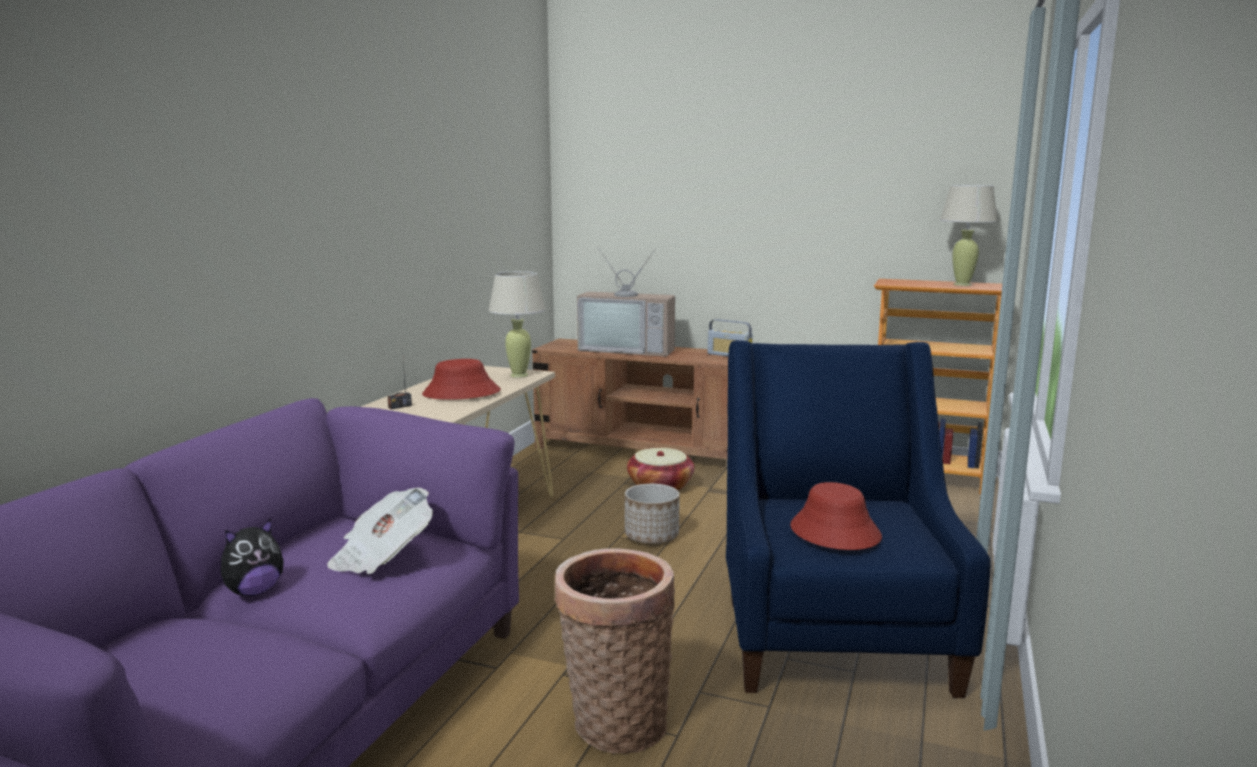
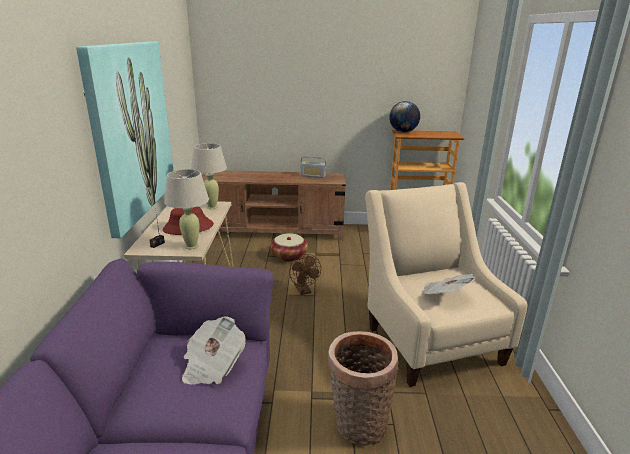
camera: 20 degrees left, 10 degrees up
plush toy [221,518,284,596] -> none
television [577,247,675,356] -> none
planter [625,484,680,544] -> brown fan [289,254,321,295]
blue armchair [726,340,990,698] -> beige armchair [365,182,528,387]
red hat [790,482,882,550] -> newspaper [421,274,476,295]
beige table lamp [940,185,998,286] -> beige table lamp moved to [164,169,209,249]
none -> picture [76,42,174,238]
none -> globe [389,101,420,132]

